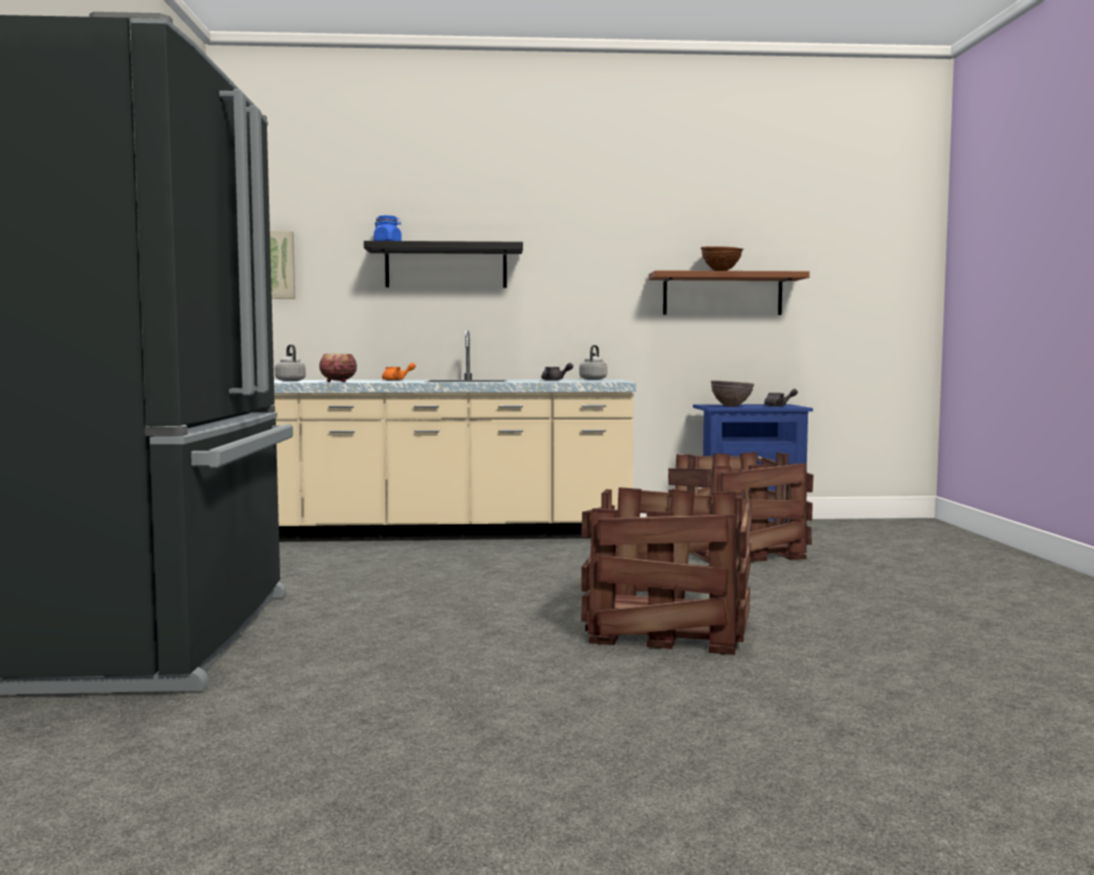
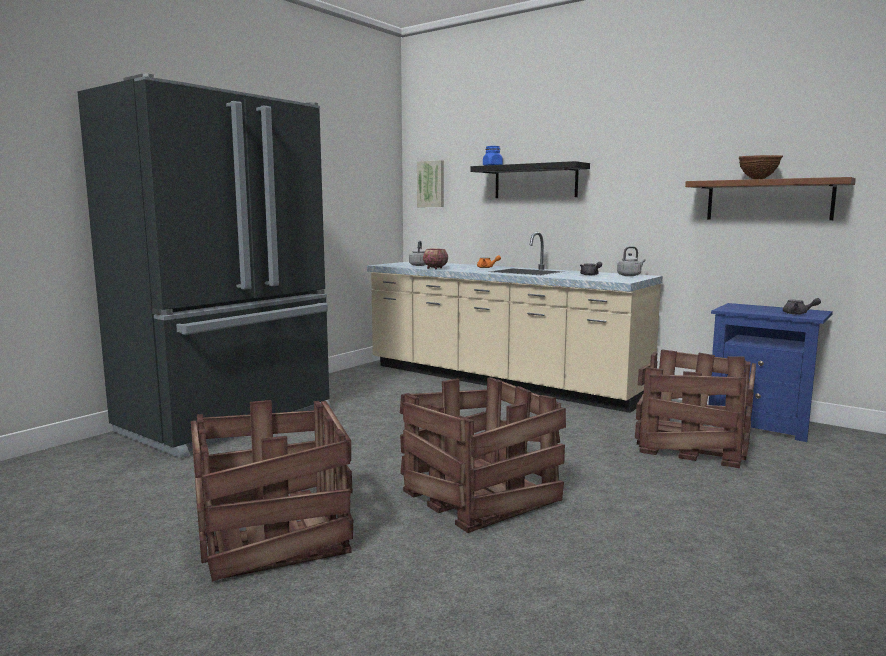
camera: 40 degrees right, 5 degrees up
brown bowl [711,380,754,407] -> none
none -> crate [191,400,353,582]

